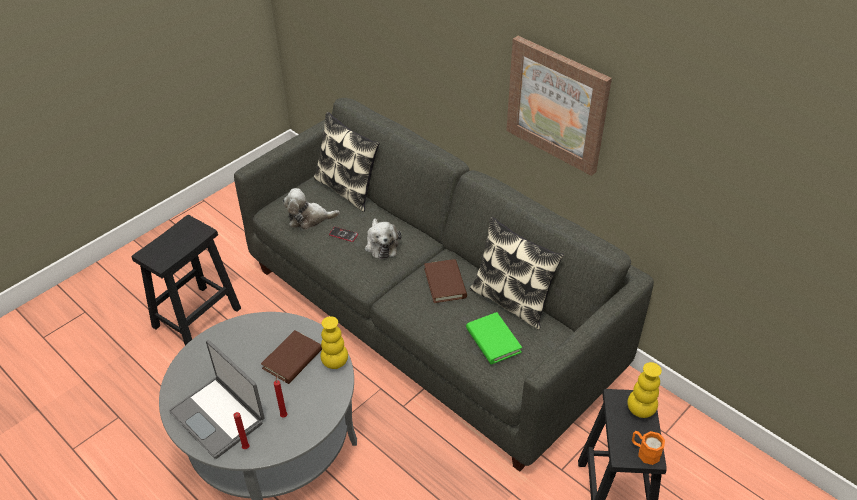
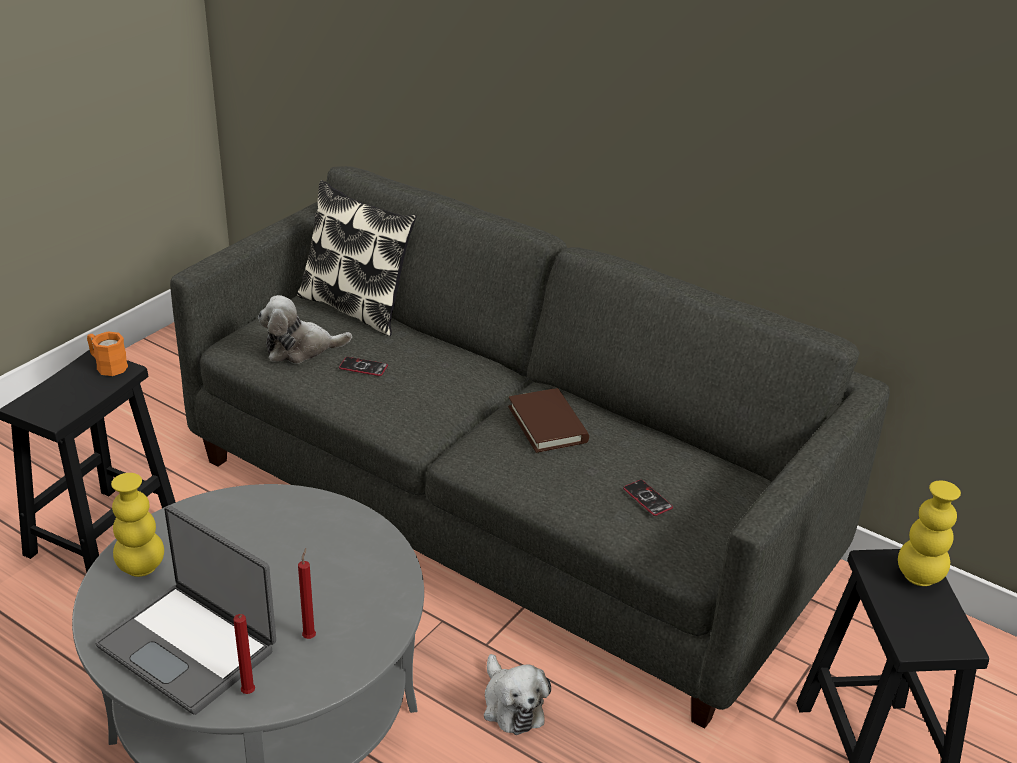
camera: 10 degrees left, 10 degrees down
brown book [261,330,322,384] -> none
yellow vase [321,316,348,369] -> yellow vase moved to [111,473,164,577]
plush toy [365,218,401,259] -> plush toy moved to [484,654,551,735]
green book [466,312,522,365] -> phone [623,480,673,516]
pillow [470,217,564,330] -> none
picture [506,36,612,176] -> none
orange mug [632,431,665,465] -> orange mug moved to [87,331,128,376]

